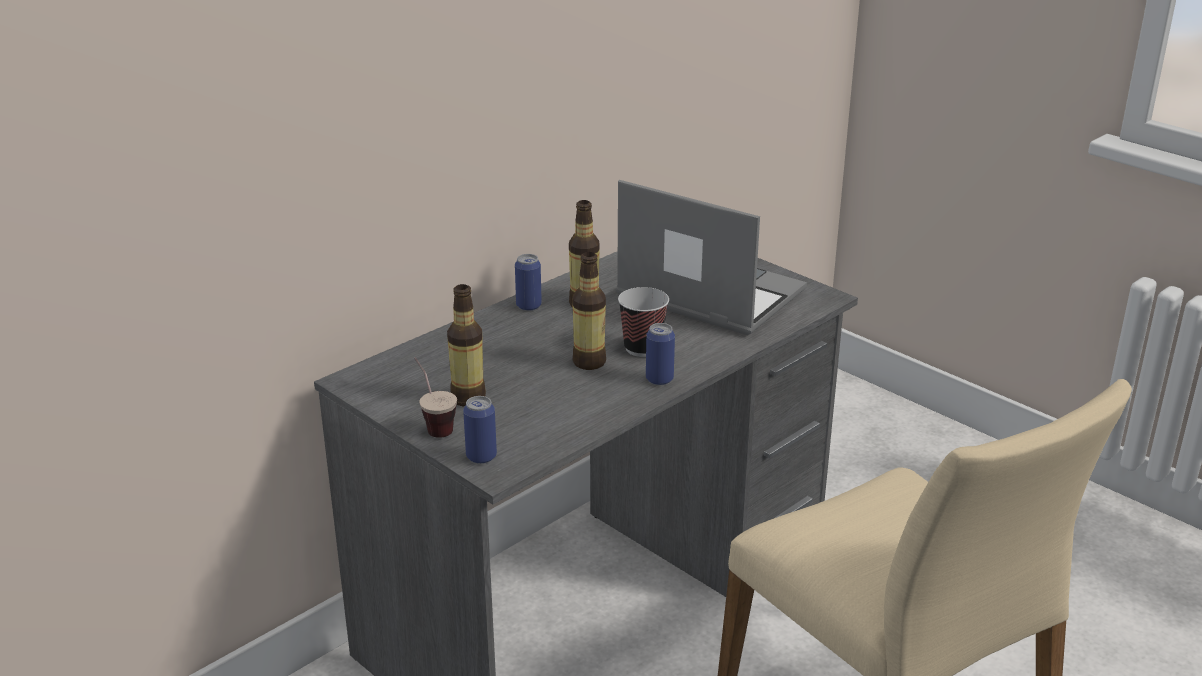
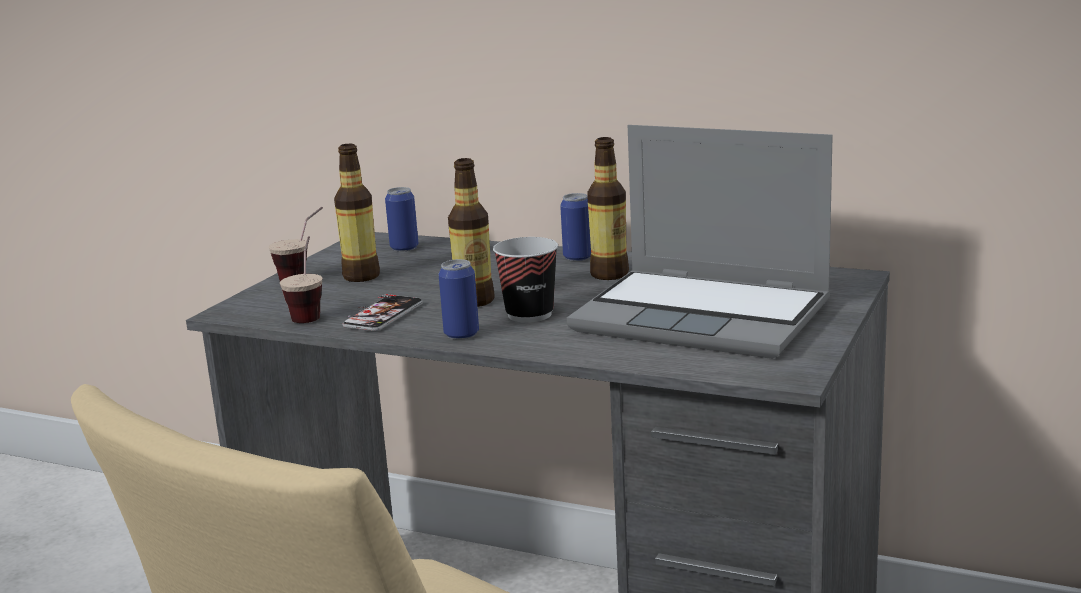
camera: 70 degrees right, 10 degrees down
can [463,396,497,464] -> can moved to [385,187,418,252]
laptop [616,180,807,335] -> laptop turned 105 degrees clockwise [567,125,833,359]
none -> cup [280,236,322,323]
none -> phone [343,294,423,331]

